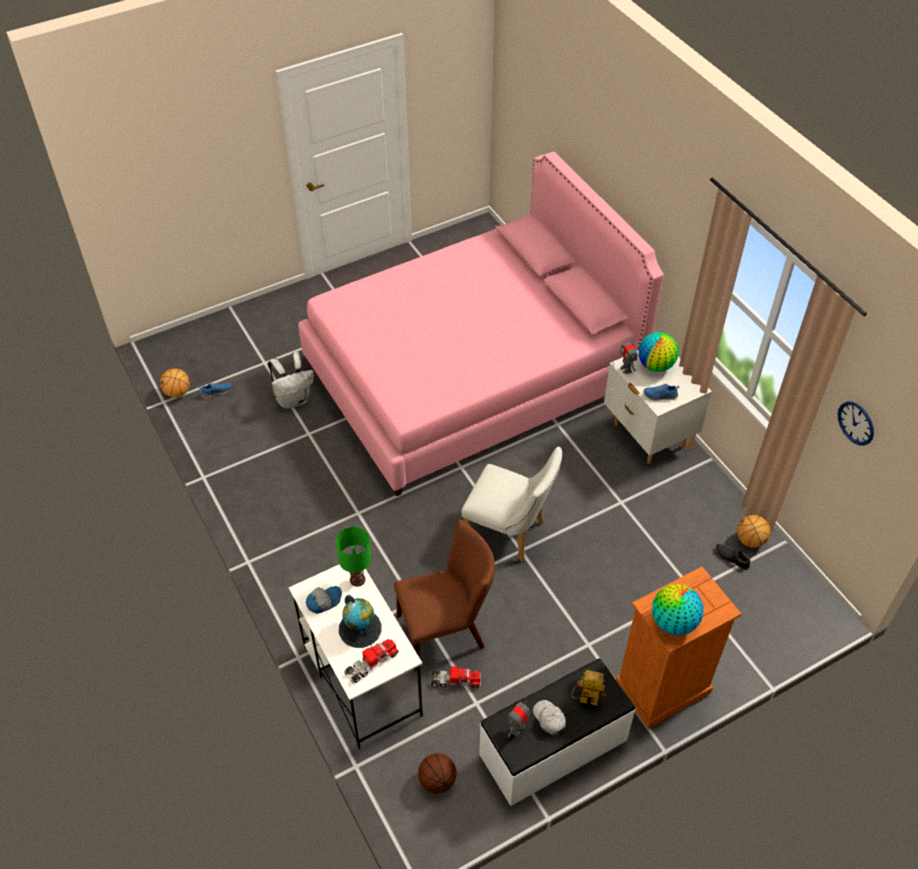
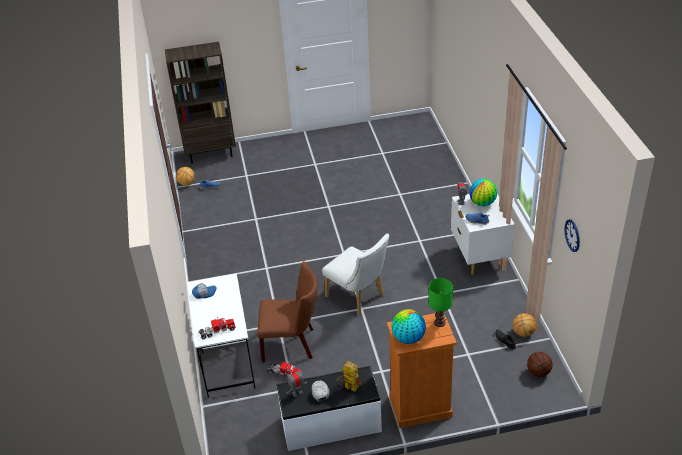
camera: 20 degrees right, 10 degrees down
white backpack [268,351,314,409] -> none
pink bed [298,152,664,496] -> none
green table lamp [336,526,371,587] -> green table lamp moved to [429,278,453,327]
globe [339,595,382,648] -> none
basketball [418,753,456,793] -> basketball moved to [527,352,553,377]
none -> brown bookcase [165,42,236,164]

